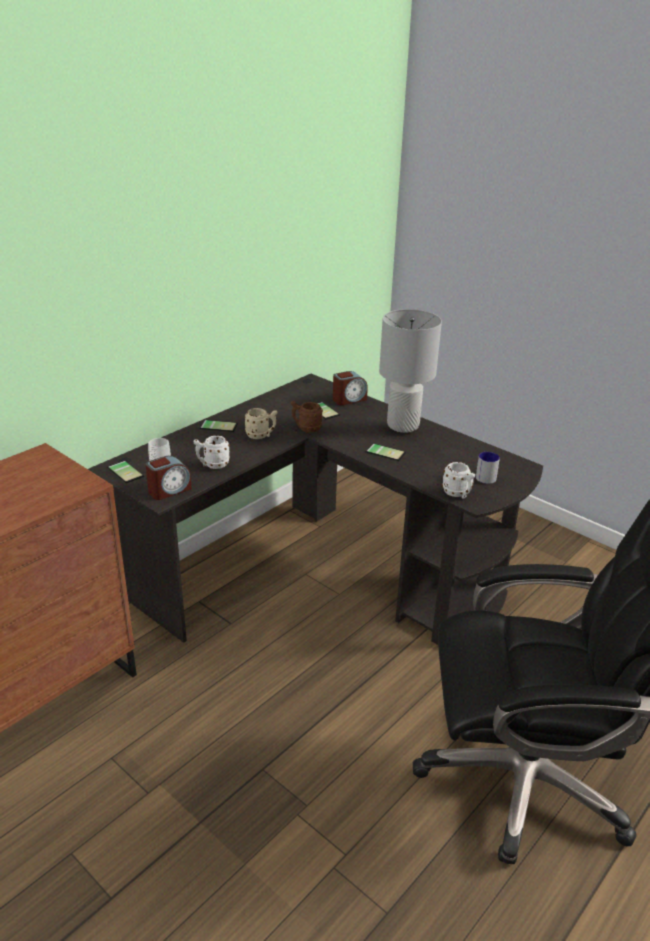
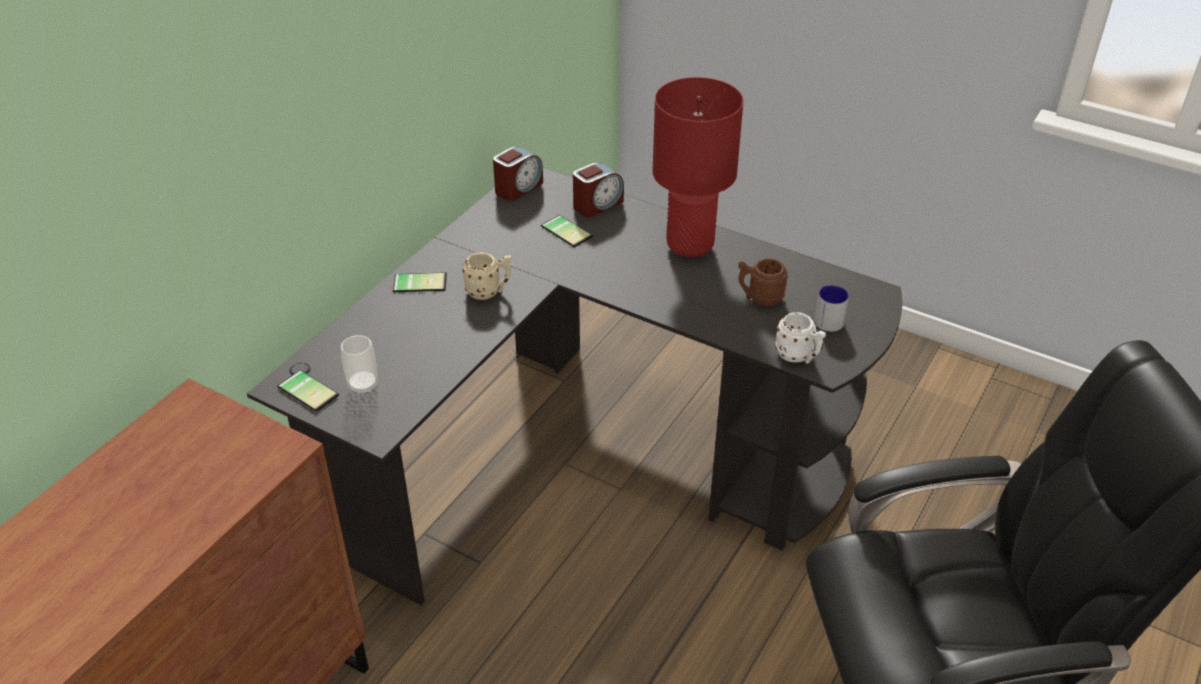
camera: 10 degrees left, 10 degrees up
alarm clock [145,456,192,500] -> alarm clock moved to [493,146,543,201]
white mug [193,436,230,469] -> none
brown mug [291,401,323,433] -> brown mug moved to [738,258,788,306]
phone [365,443,406,461] -> none
grey table lamp [379,309,442,433] -> red table lamp [652,77,744,257]

